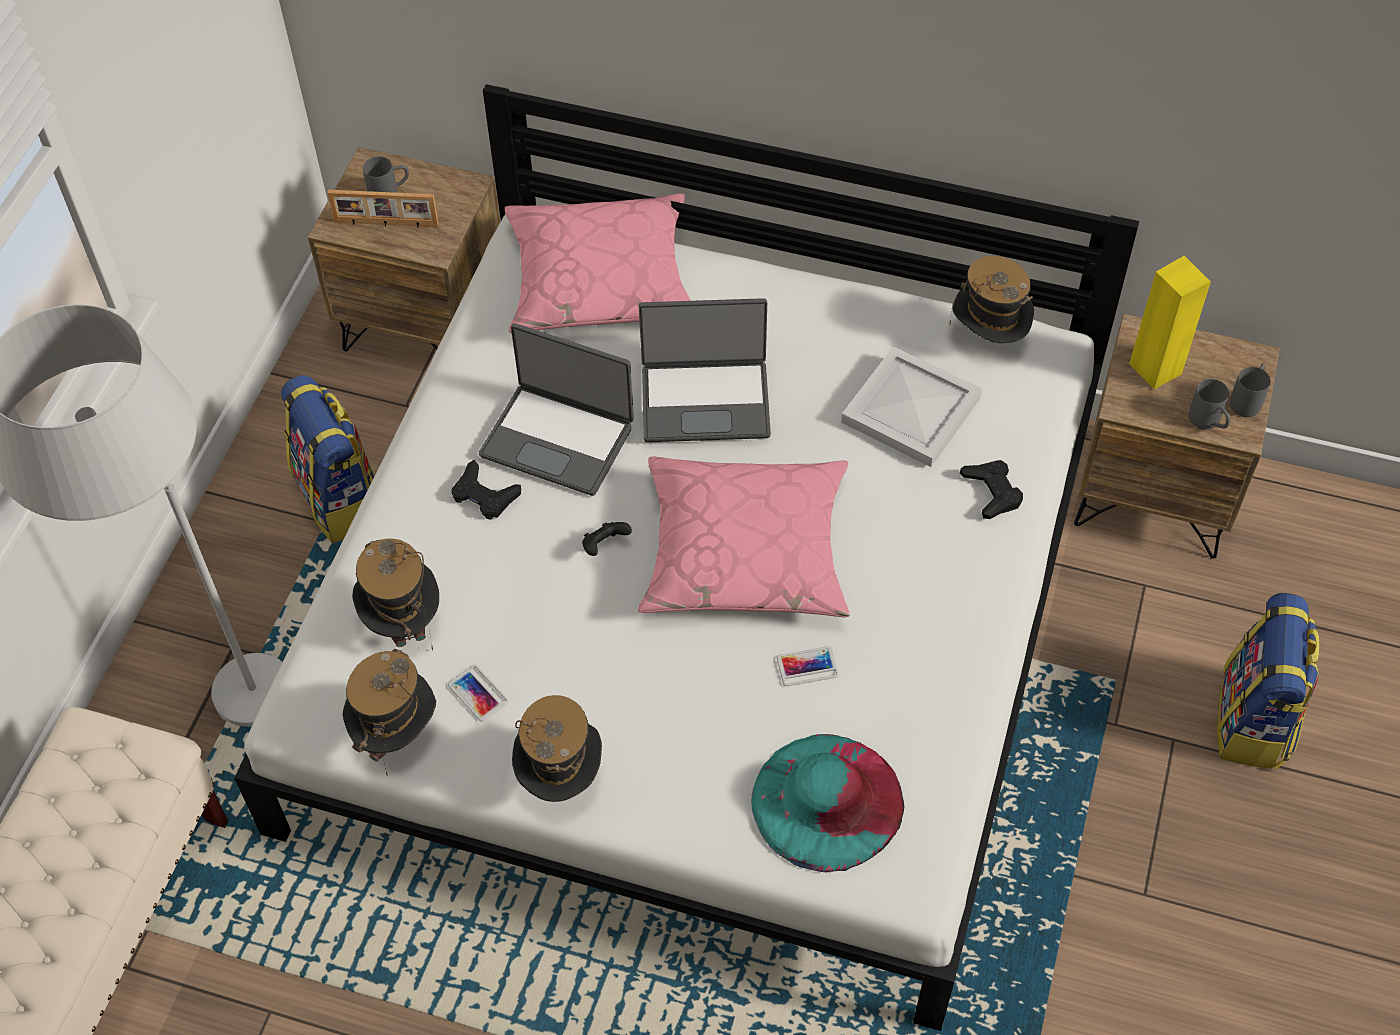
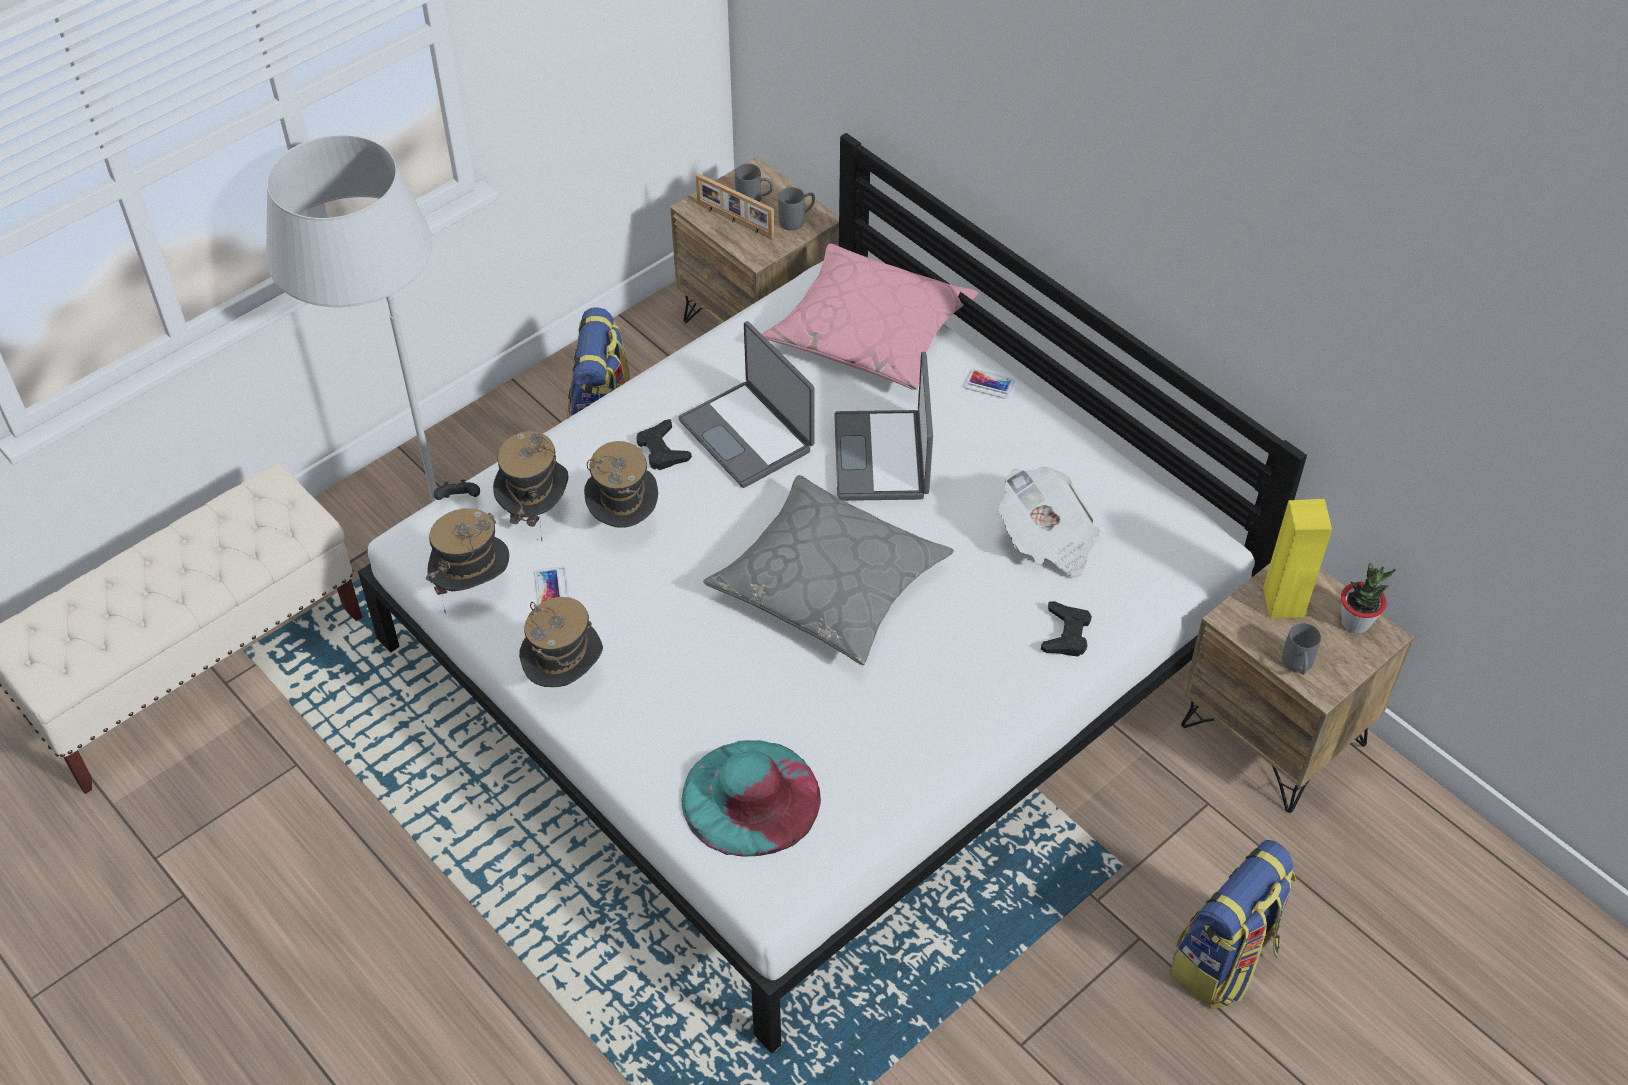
camera: 30 degrees right, 5 degrees down
black game controller [582,522,632,556] -> black game controller moved to [434,480,480,500]
pink pillow [638,457,850,617] -> grey pillow [703,475,954,665]
laptop [639,298,771,442] -> laptop turned 60 degrees clockwise [834,352,933,501]
phone [777,646,839,686] -> phone moved to [964,368,1015,399]
white tray [841,346,982,467] -> newspaper [999,467,1100,577]
hat [950,256,1034,343] -> hat moved to [584,441,658,528]
grey mug [1230,364,1271,417] -> grey mug moved to [778,187,815,231]
none -> potted plant [1341,563,1396,633]

